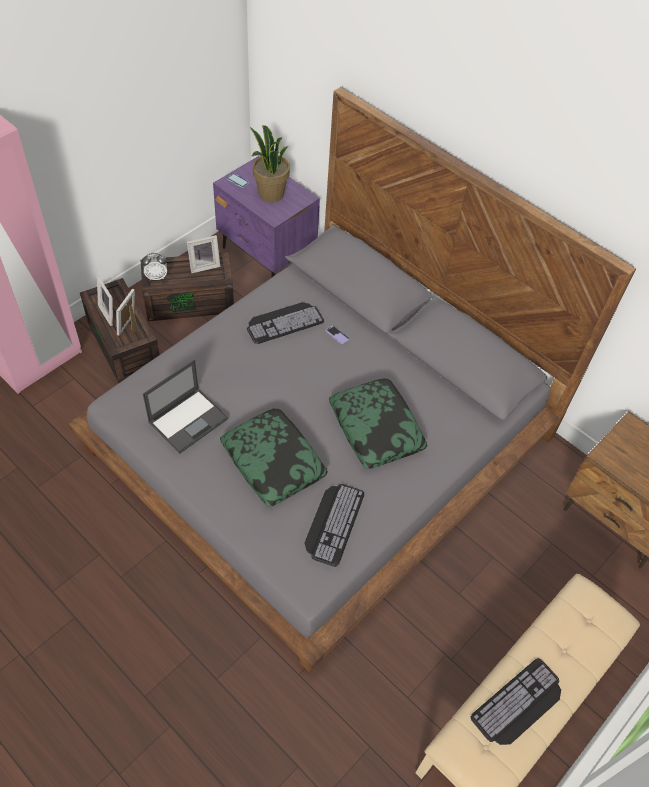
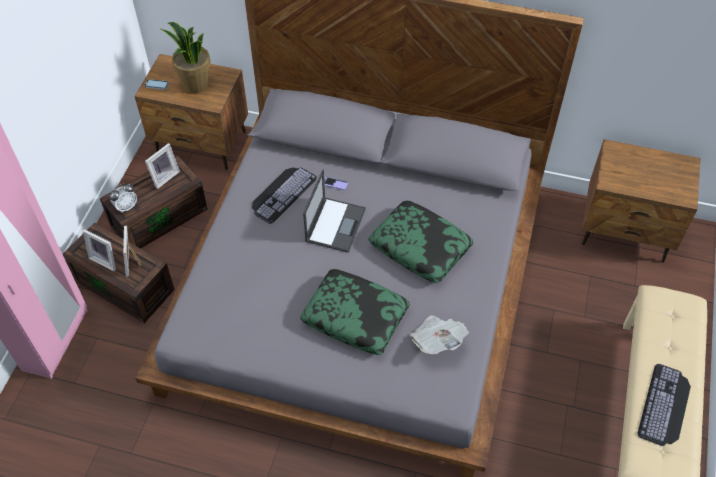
camera: 25 degrees left, 0 degrees up
laptop [143,360,228,454] -> laptop moved to [303,169,366,253]
purple nightstand [213,156,320,277] -> brown nightstand [135,54,248,170]
keyboard [304,484,364,567] -> newspaper [410,315,469,354]

